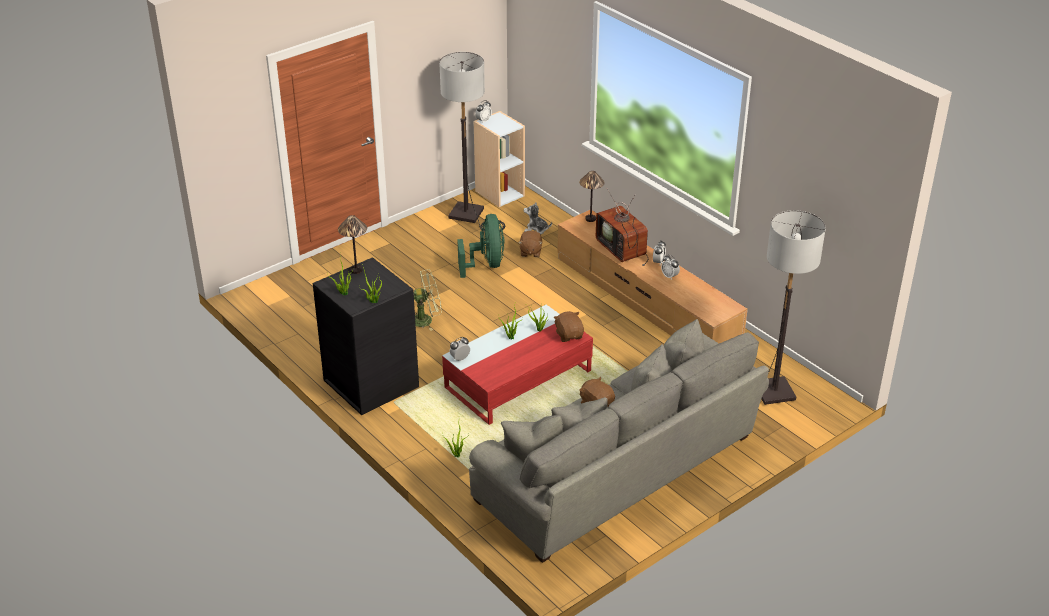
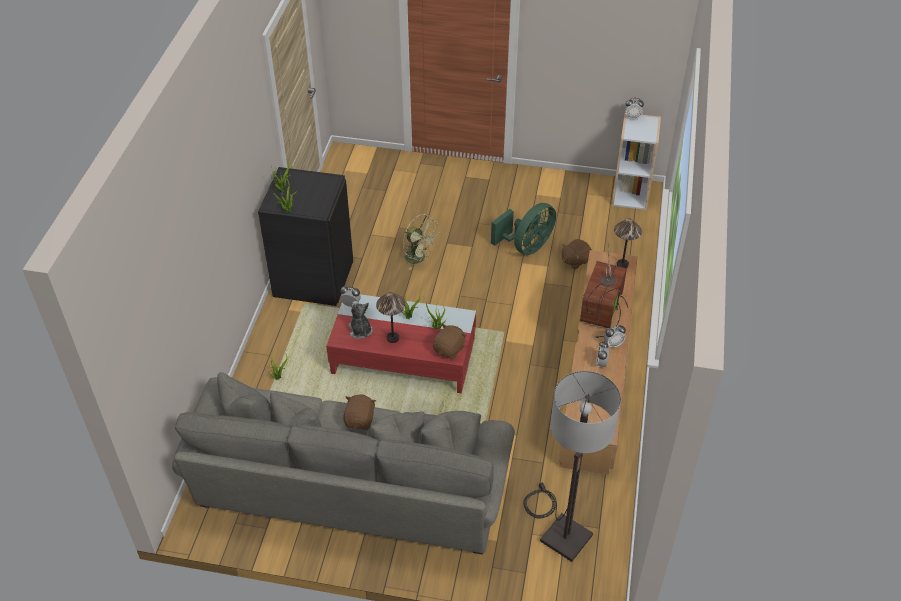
camera: 50 degrees right, 10 degrees up
table lamp [338,215,367,274] -> table lamp moved to [376,292,406,343]
floor lamp [439,52,505,233] -> none
plush toy [524,202,552,235] -> plush toy moved to [348,301,373,339]

